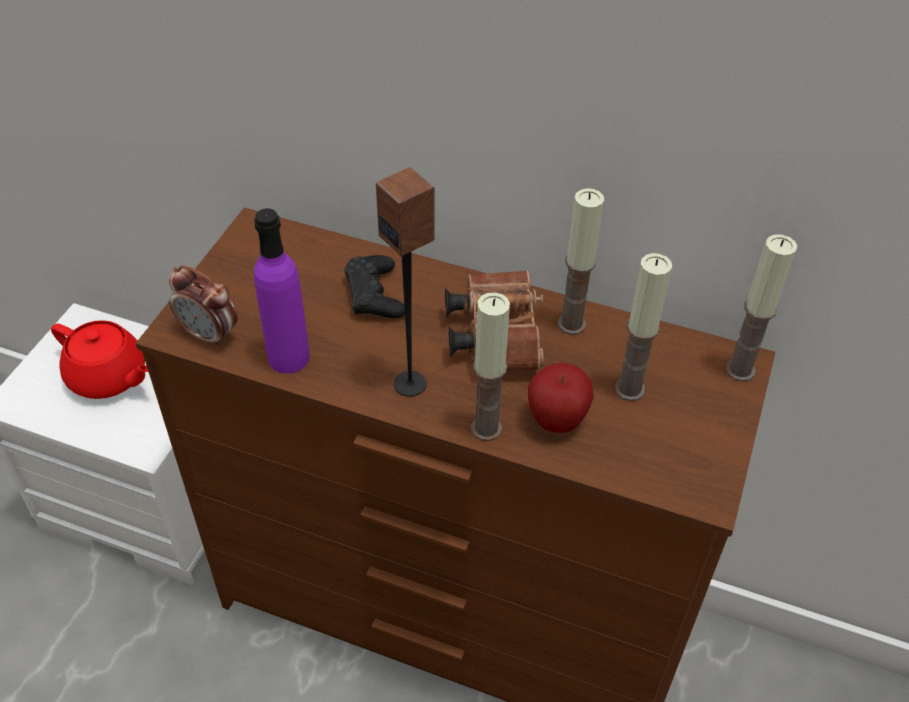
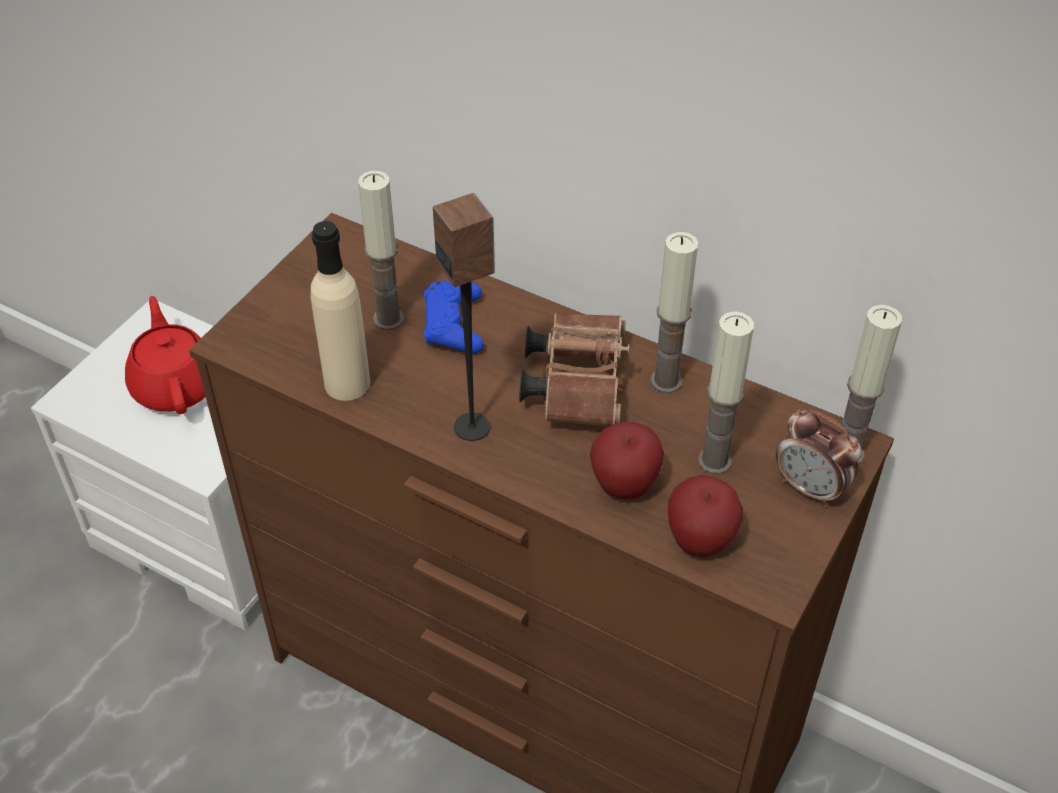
camera: 10 degrees right, 0 degrees up
red teapot [51,320,148,399] -> red teapot turned 150 degrees counterclockwise [125,296,205,414]
alarm clock [169,265,238,349] -> alarm clock moved to [776,409,862,507]
purple bottle [254,208,310,374] -> beige bottle [311,221,370,401]
black game controller [344,255,405,318] -> blue game controller [424,280,484,353]
candle [471,292,510,441] -> candle moved to [358,171,404,330]
none -> apple [668,475,743,557]

